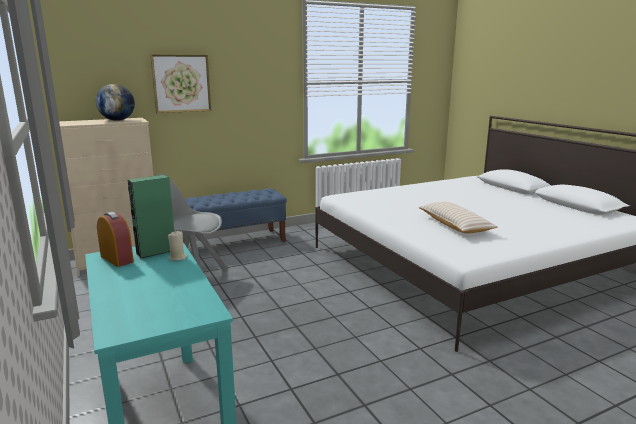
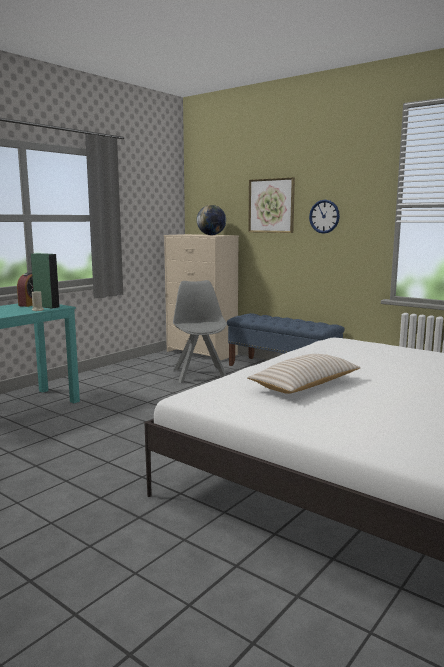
camera: 65 degrees right, 5 degrees down
none -> wall clock [309,200,340,234]

